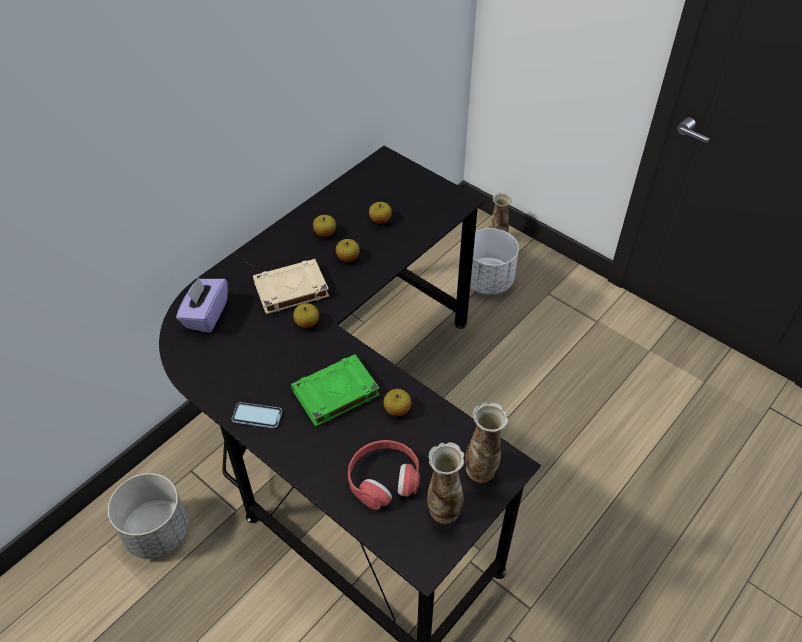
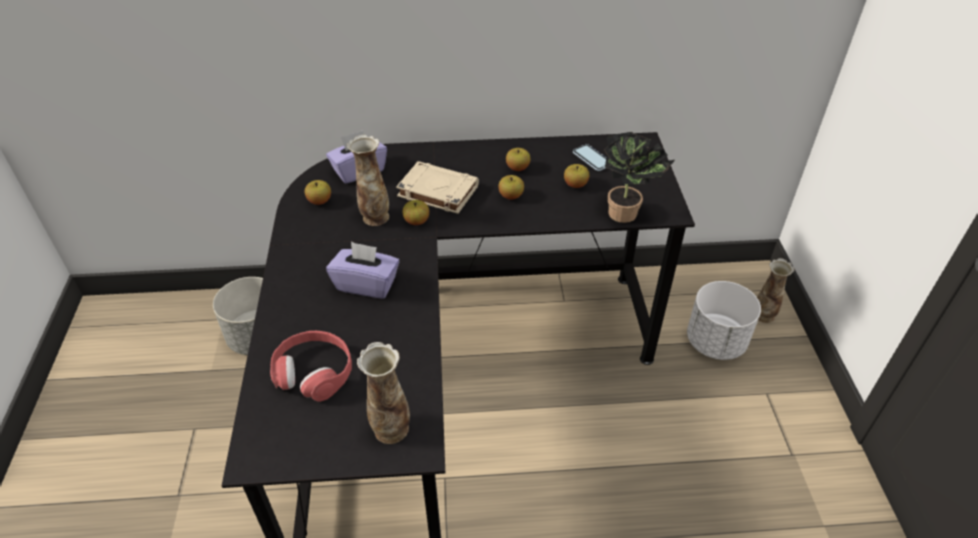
camera: 45 degrees right, 5 degrees down
phone [232,402,282,428] -> phone moved to [573,144,606,171]
green book [291,354,380,427] -> purple tissue box [326,242,400,299]
apple [383,389,411,416] -> apple moved to [305,180,331,205]
vase [427,442,464,524] -> vase moved to [347,135,389,226]
none -> potted plant [604,132,675,223]

